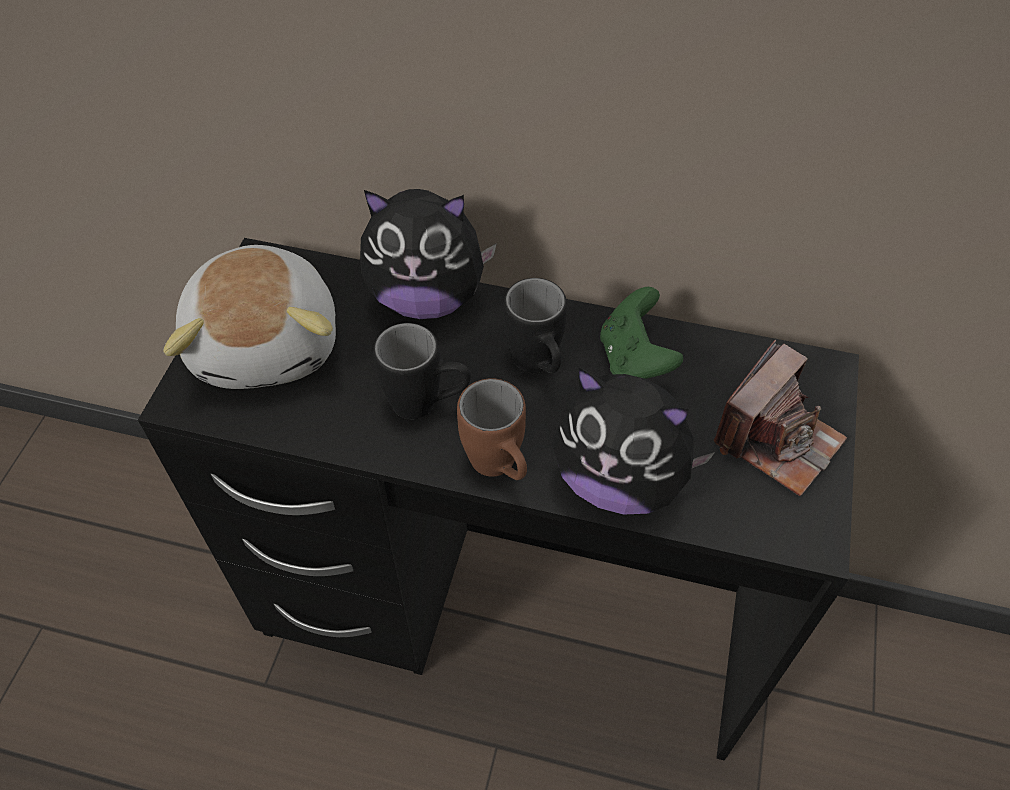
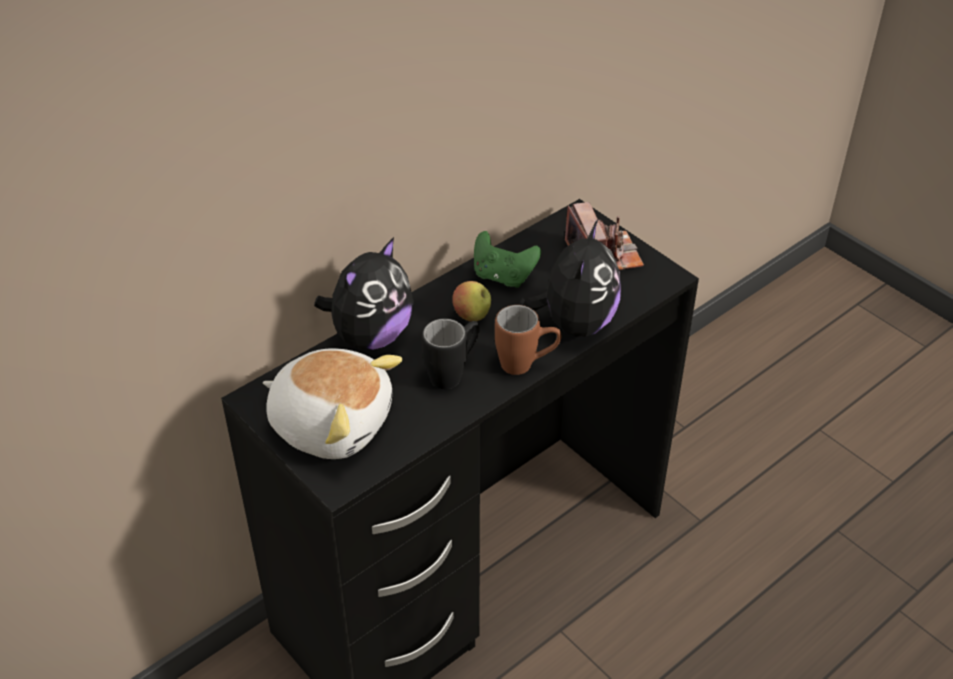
camera: 55 degrees left, 10 degrees down
black mug [503,278,567,373] -> apple [452,281,491,321]
plush toy [552,367,715,515] -> plush toy turned 45 degrees counterclockwise [519,220,621,337]

